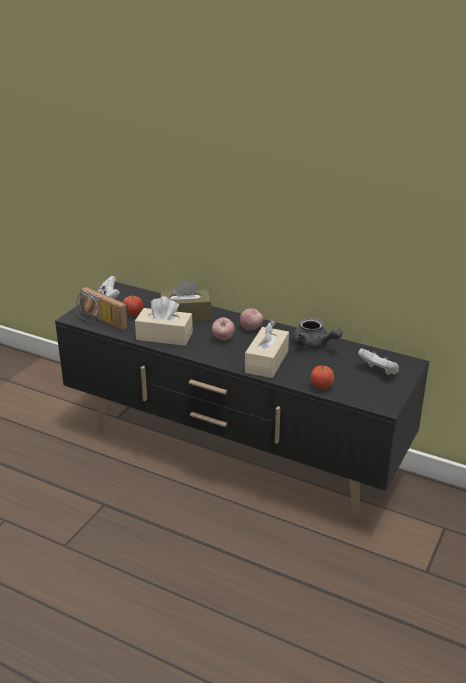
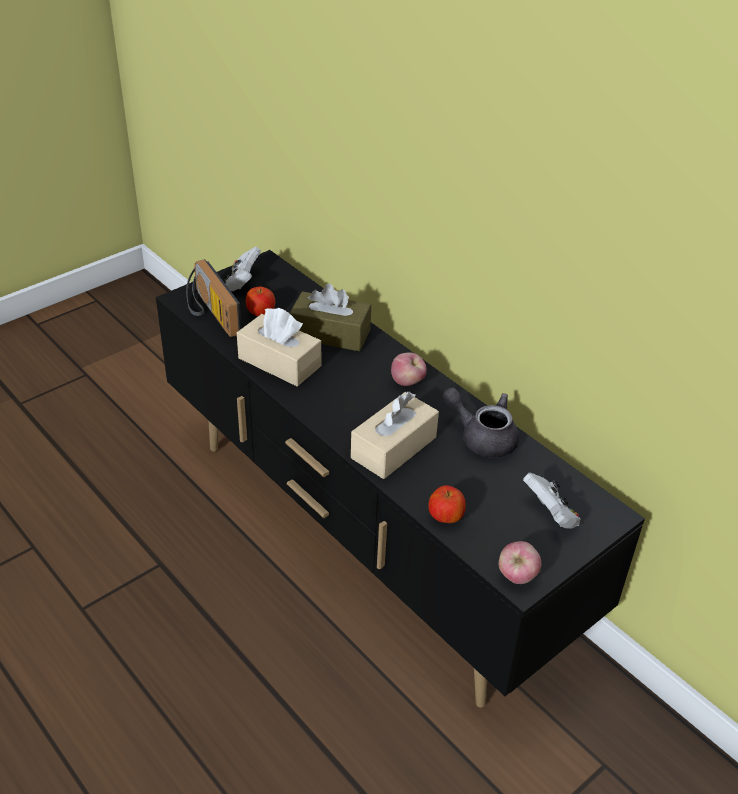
camera: 20 degrees right, 10 degrees up
apple [212,317,235,340] -> apple moved to [499,541,541,584]
grey teapot [293,318,343,349] -> grey teapot turned 150 degrees clockwise [442,387,519,457]

